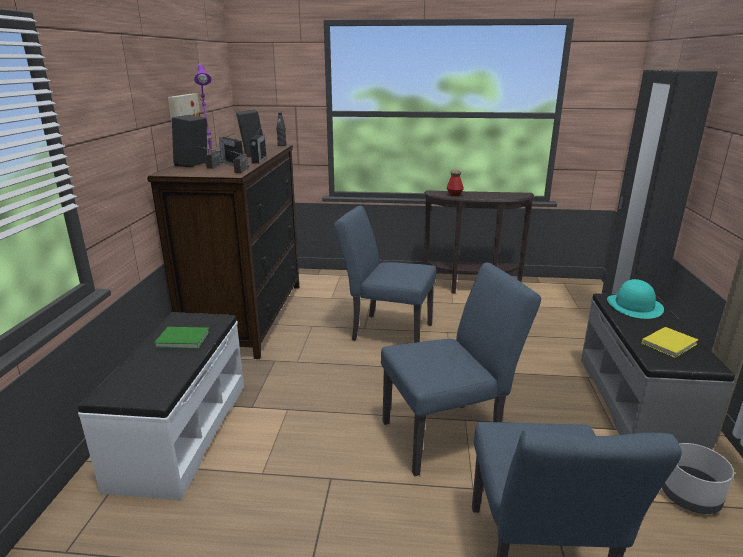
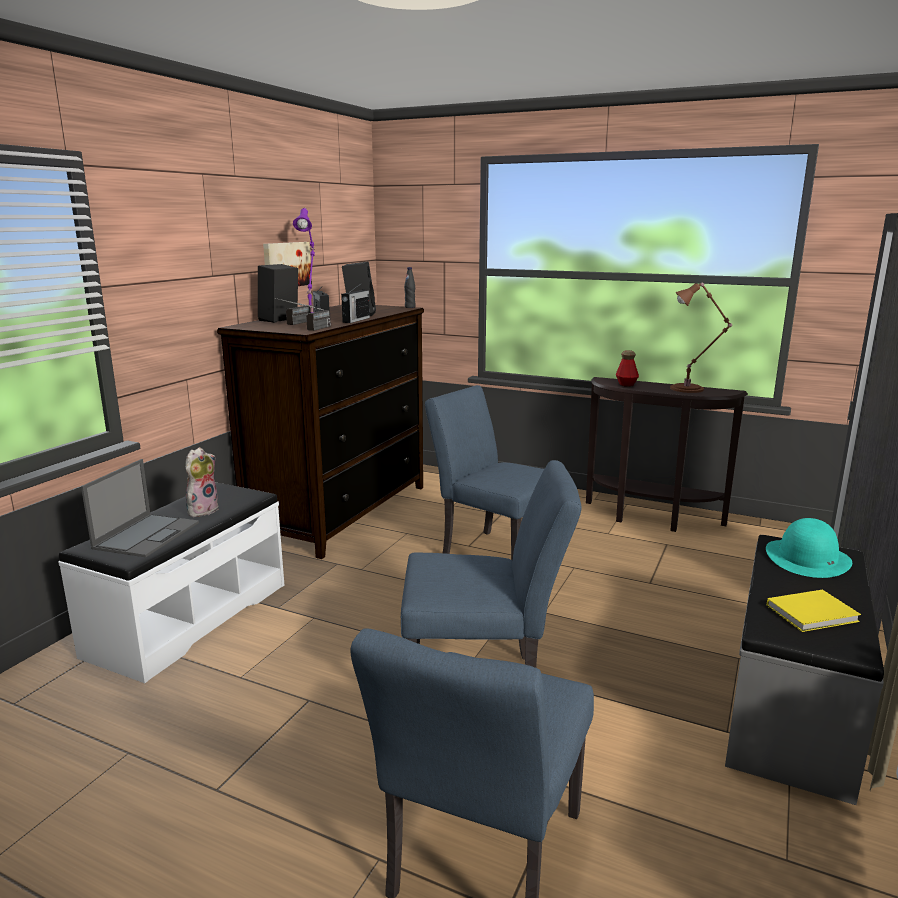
camera: 20 degrees right, 5 degrees down
green book [154,327,210,349] -> plush toy [185,447,219,517]
grey planter [662,443,734,514] -> none
none -> laptop [81,459,199,557]
none -> brown table lamp [670,283,732,393]

